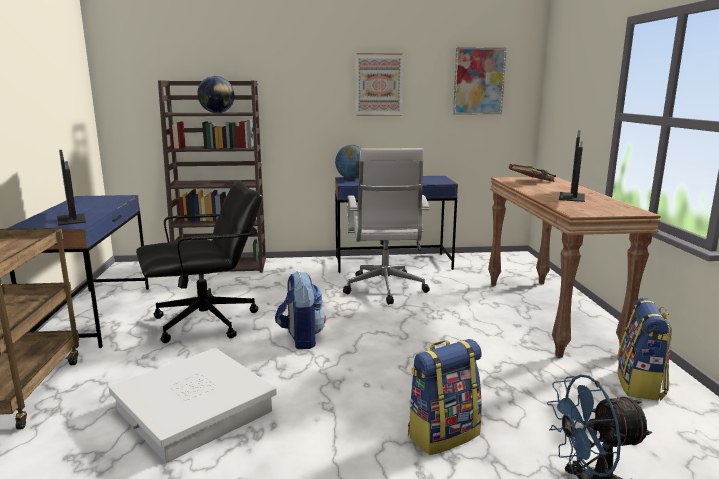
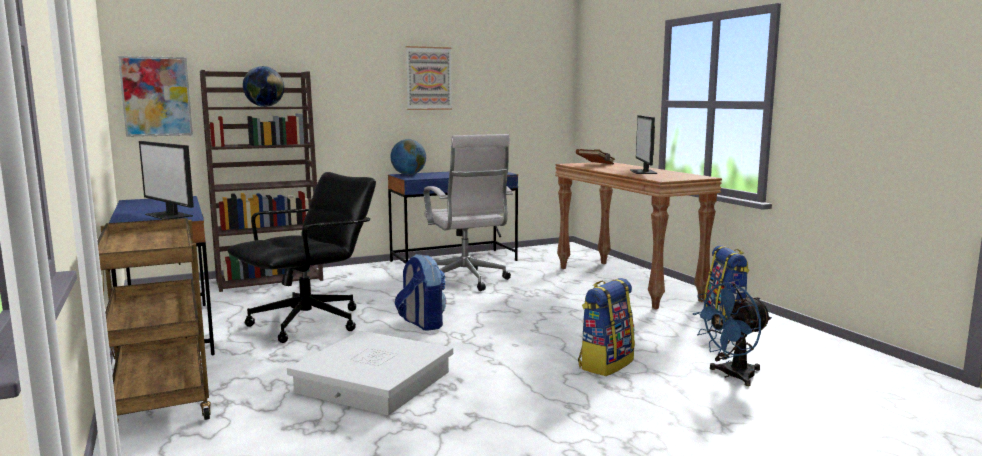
camera: 20 degrees left, 5 degrees down
picture [453,47,507,114] -> picture moved to [118,56,193,137]

